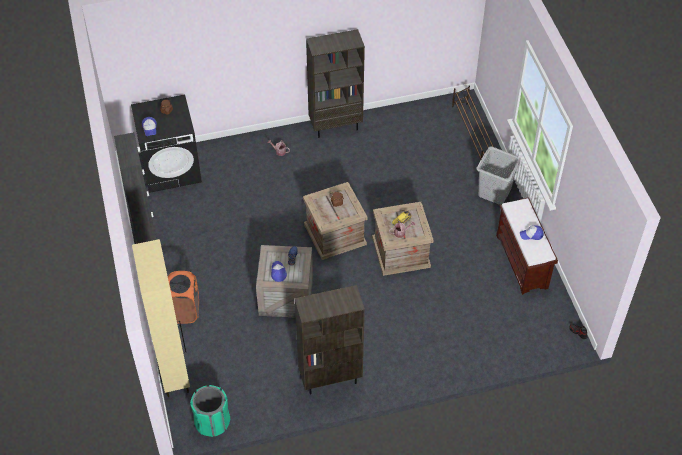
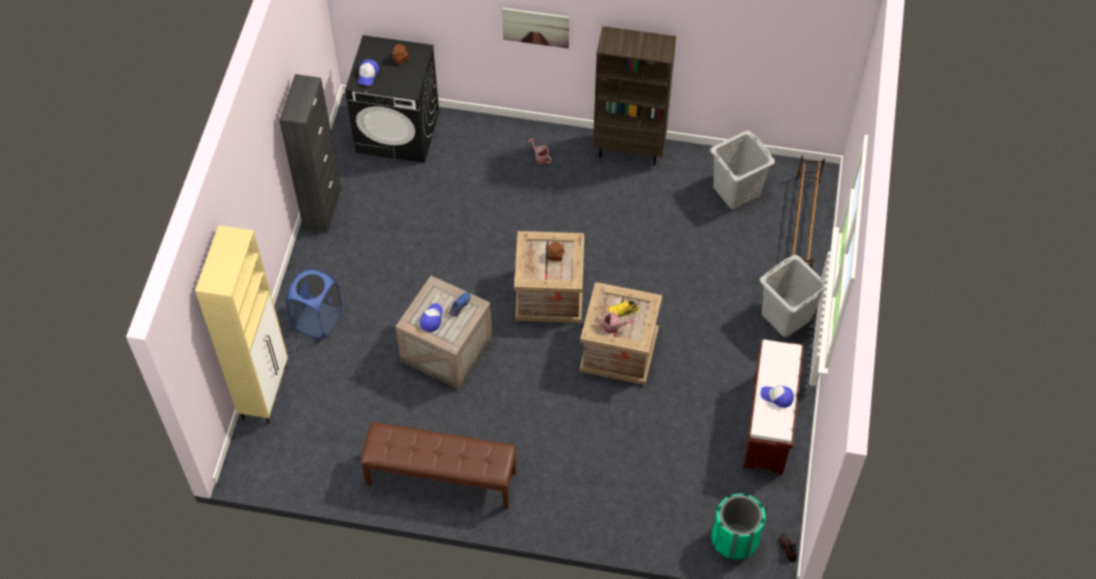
camera: 25 degrees right, 5 degrees up
orange laundry basket [168,271,199,324] -> blue laundry basket [286,268,342,339]
green trash can [190,385,230,437] -> green trash can moved to [712,494,766,560]
brown bookcase [295,285,365,394] -> brown bench [360,422,517,509]
none -> picture [502,8,569,49]
none -> grey laundry basket [710,131,775,209]

